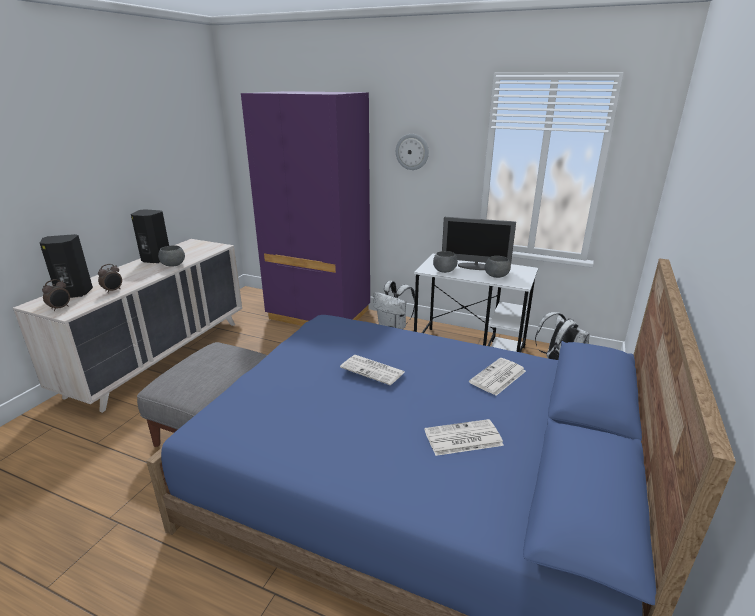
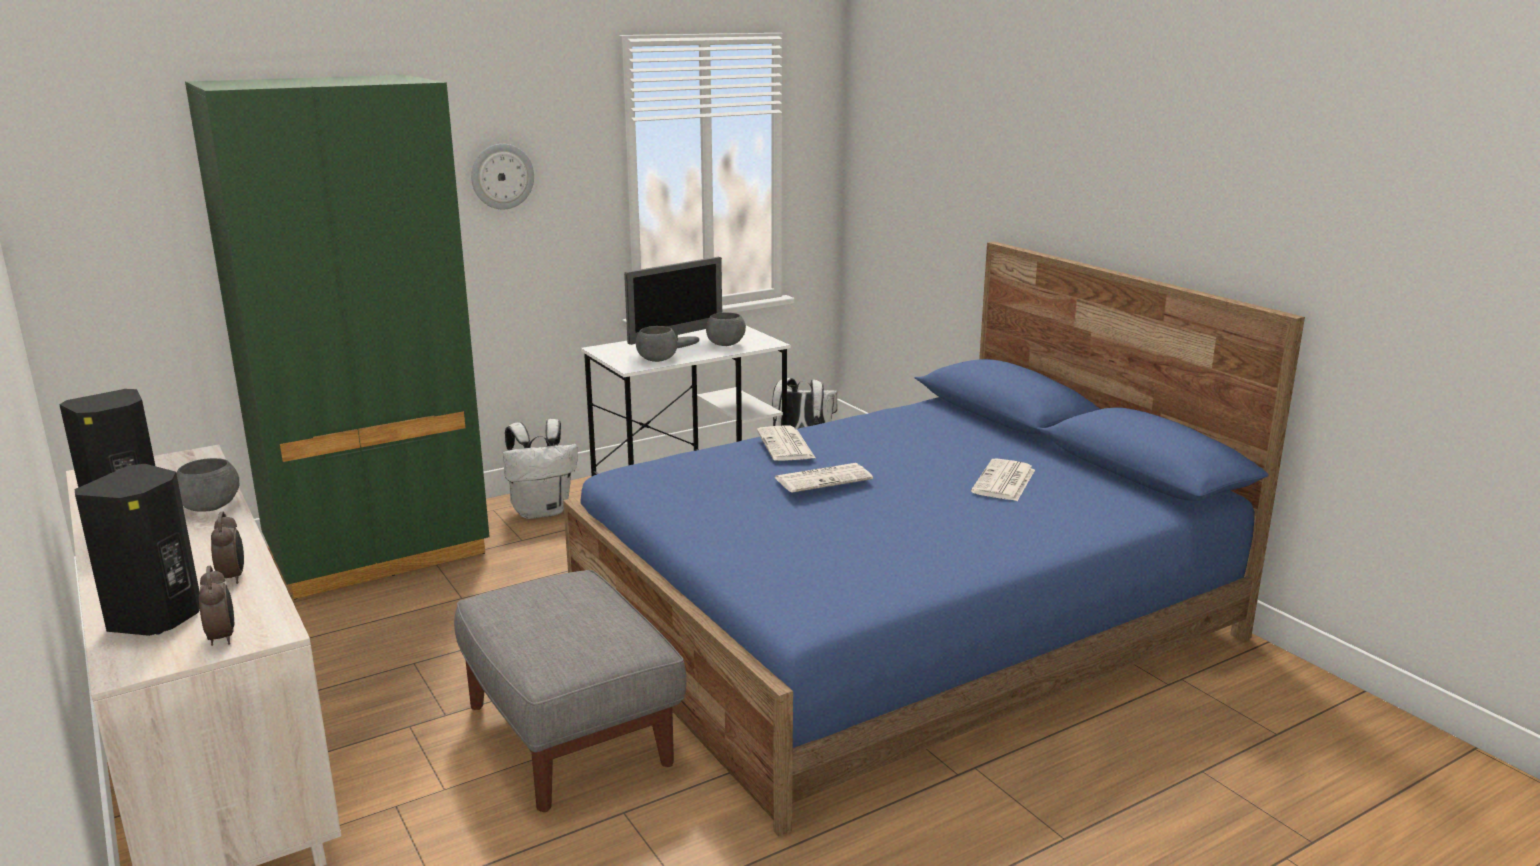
camera: 55 degrees left, 5 degrees down
purple wardrobe [241,91,370,326] -> green wardrobe [185,75,490,600]
newspaper [469,358,526,396] -> newspaper moved to [757,426,816,461]

